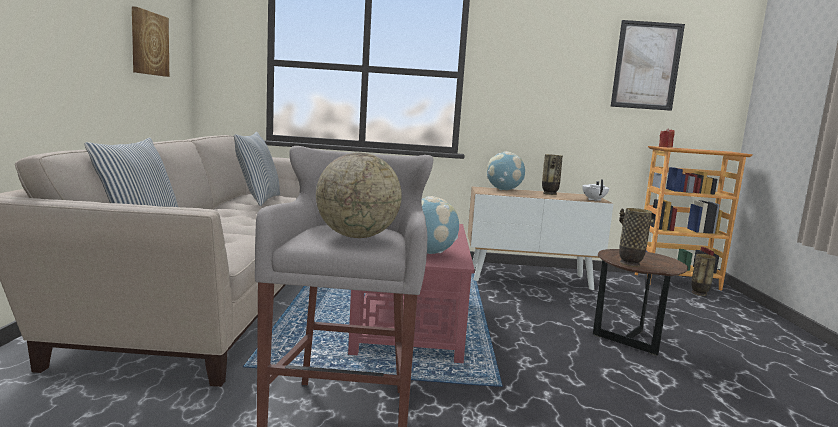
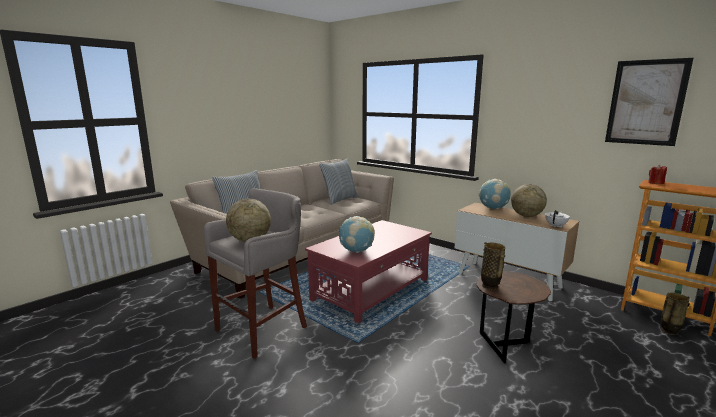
camera: 40 degrees right, 5 degrees up
picture [132,6,169,77] -> none
vase [542,154,563,195] -> globe [511,184,547,217]

